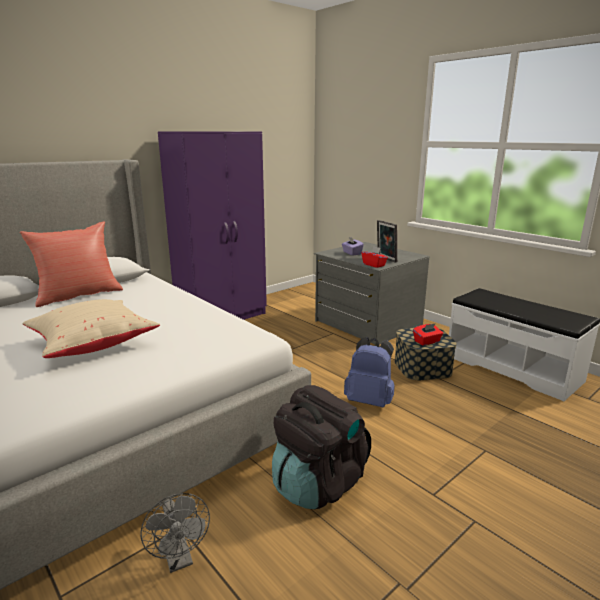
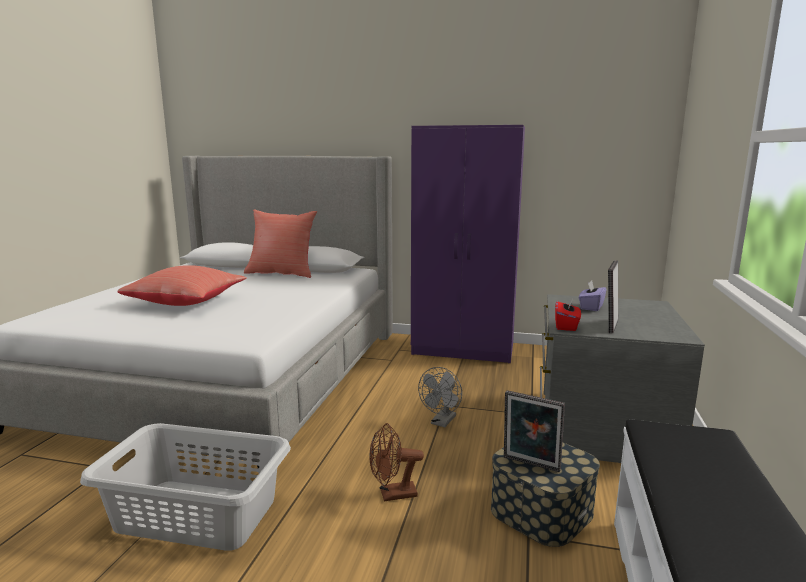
camera: 55 degrees right, 5 degrees down
beige pillow [22,299,160,358] -> red pillow [117,265,247,306]
grey fan [140,493,210,573] -> grey fan moved to [418,367,462,427]
black backpack [272,385,371,509] -> grey laundry basket [80,423,291,551]
blue backpack [344,337,395,407] -> brown fan [369,423,424,502]
red tissue box [413,323,443,346] -> picture frame [504,391,565,472]

